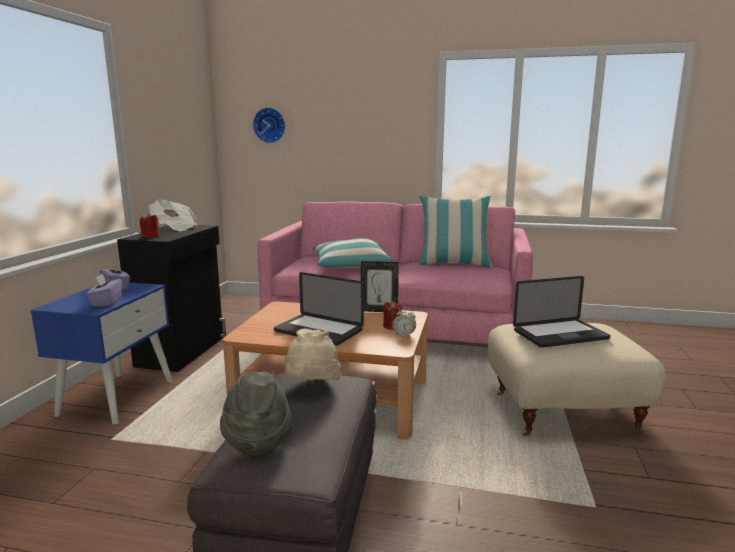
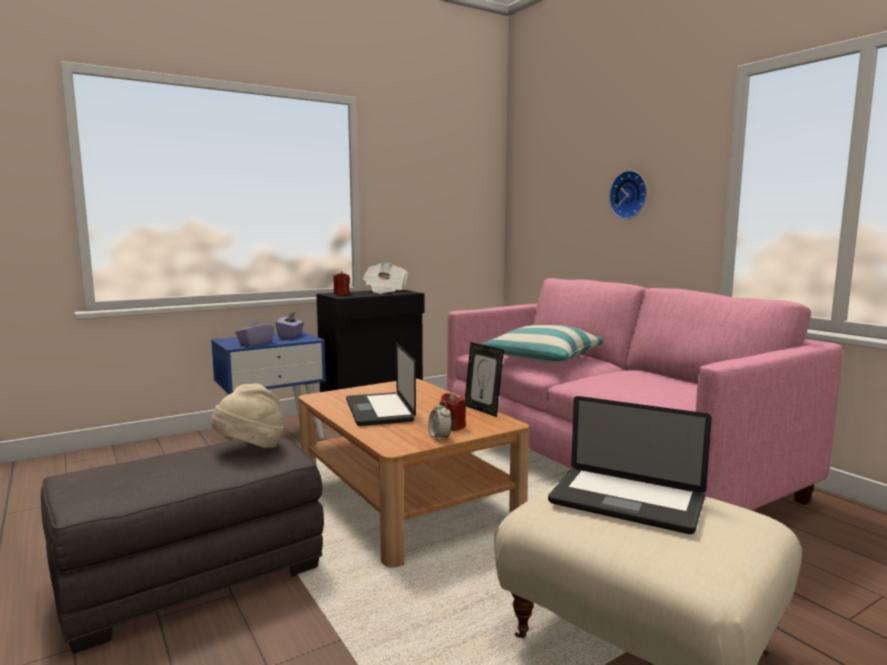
camera: 45 degrees right, 5 degrees down
grey hat [220,372,292,455] -> none
wall clock [253,107,285,143] -> wall clock moved to [609,170,647,219]
pillow [419,196,492,268] -> none

